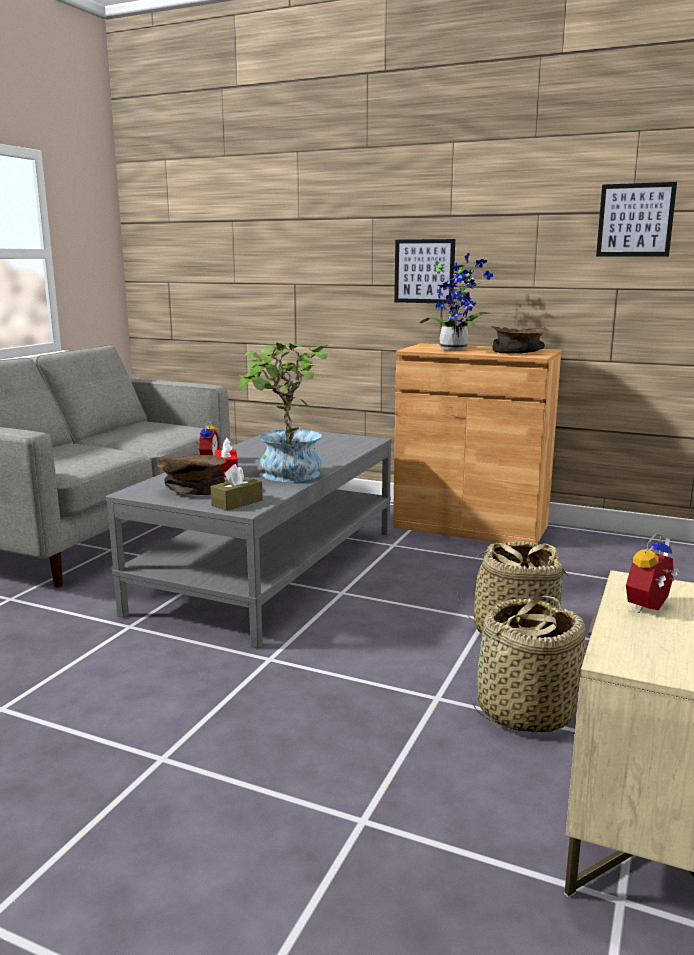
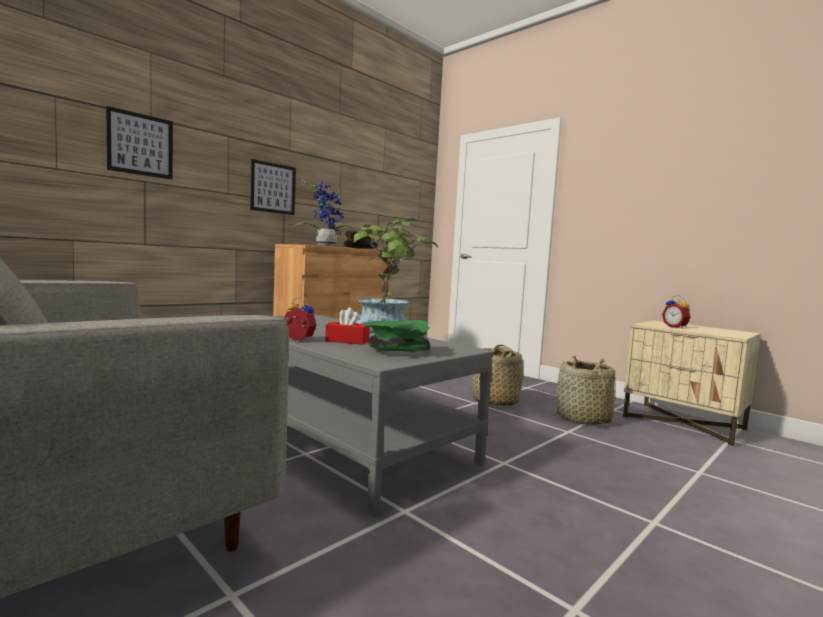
camera: 70 degrees left, 10 degrees down
brown bowl [156,455,227,495] -> green bowl [363,320,430,352]
brown tissue box [211,464,263,511] -> none
picture [596,182,677,256] -> picture moved to [106,106,173,180]

